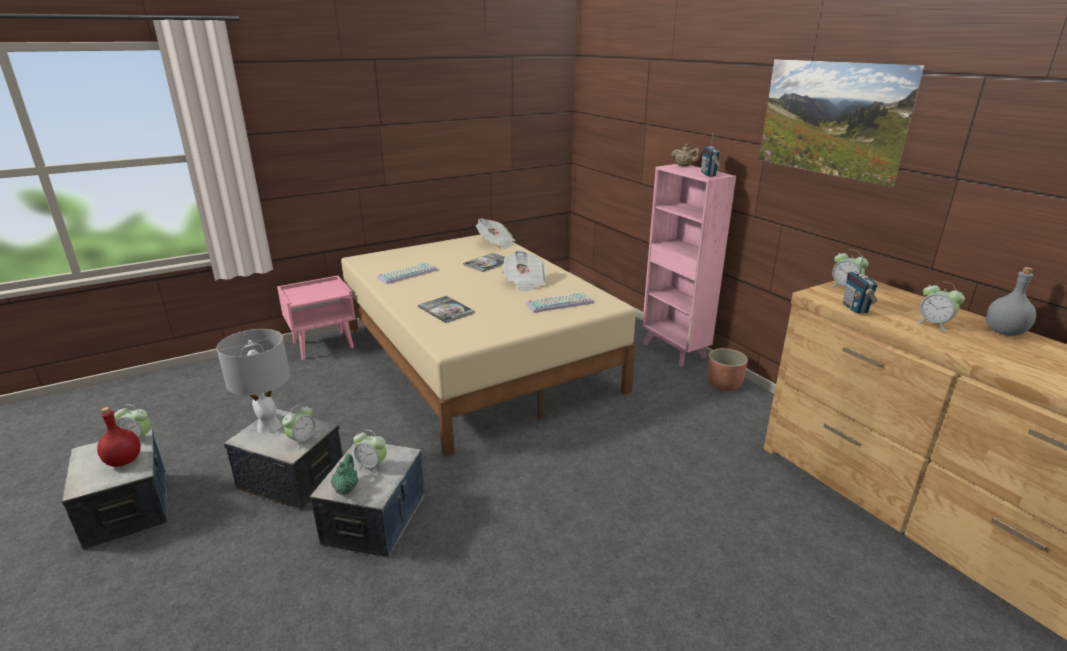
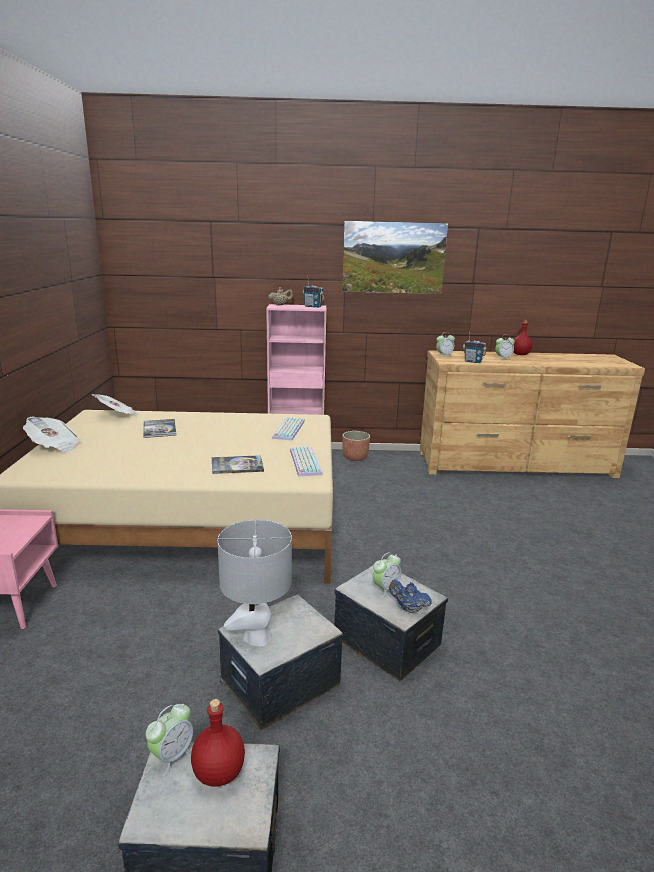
camera: 60 degrees left, 5 degrees down
alarm clock [282,405,319,450] -> none
green teapot [331,454,358,495] -> blue teapot [389,579,432,613]
keyboard [377,263,438,284] -> keyboard moved to [290,446,323,476]
newspaper [502,250,546,292] -> newspaper moved to [23,417,81,453]
grey bottle [986,267,1036,336] -> red bottle [513,320,532,355]

